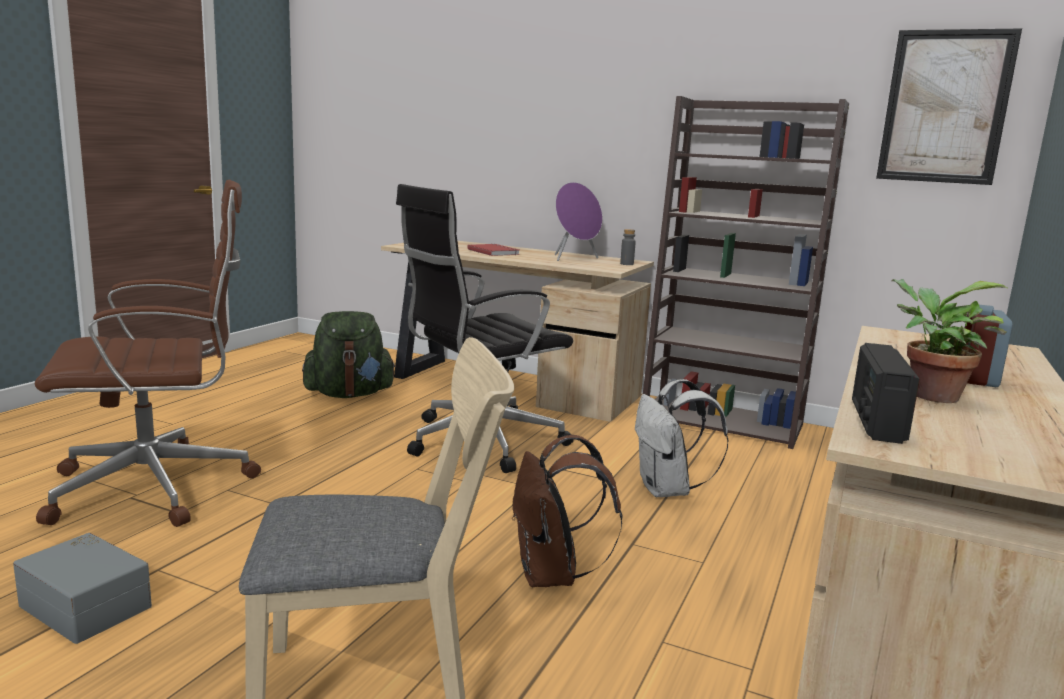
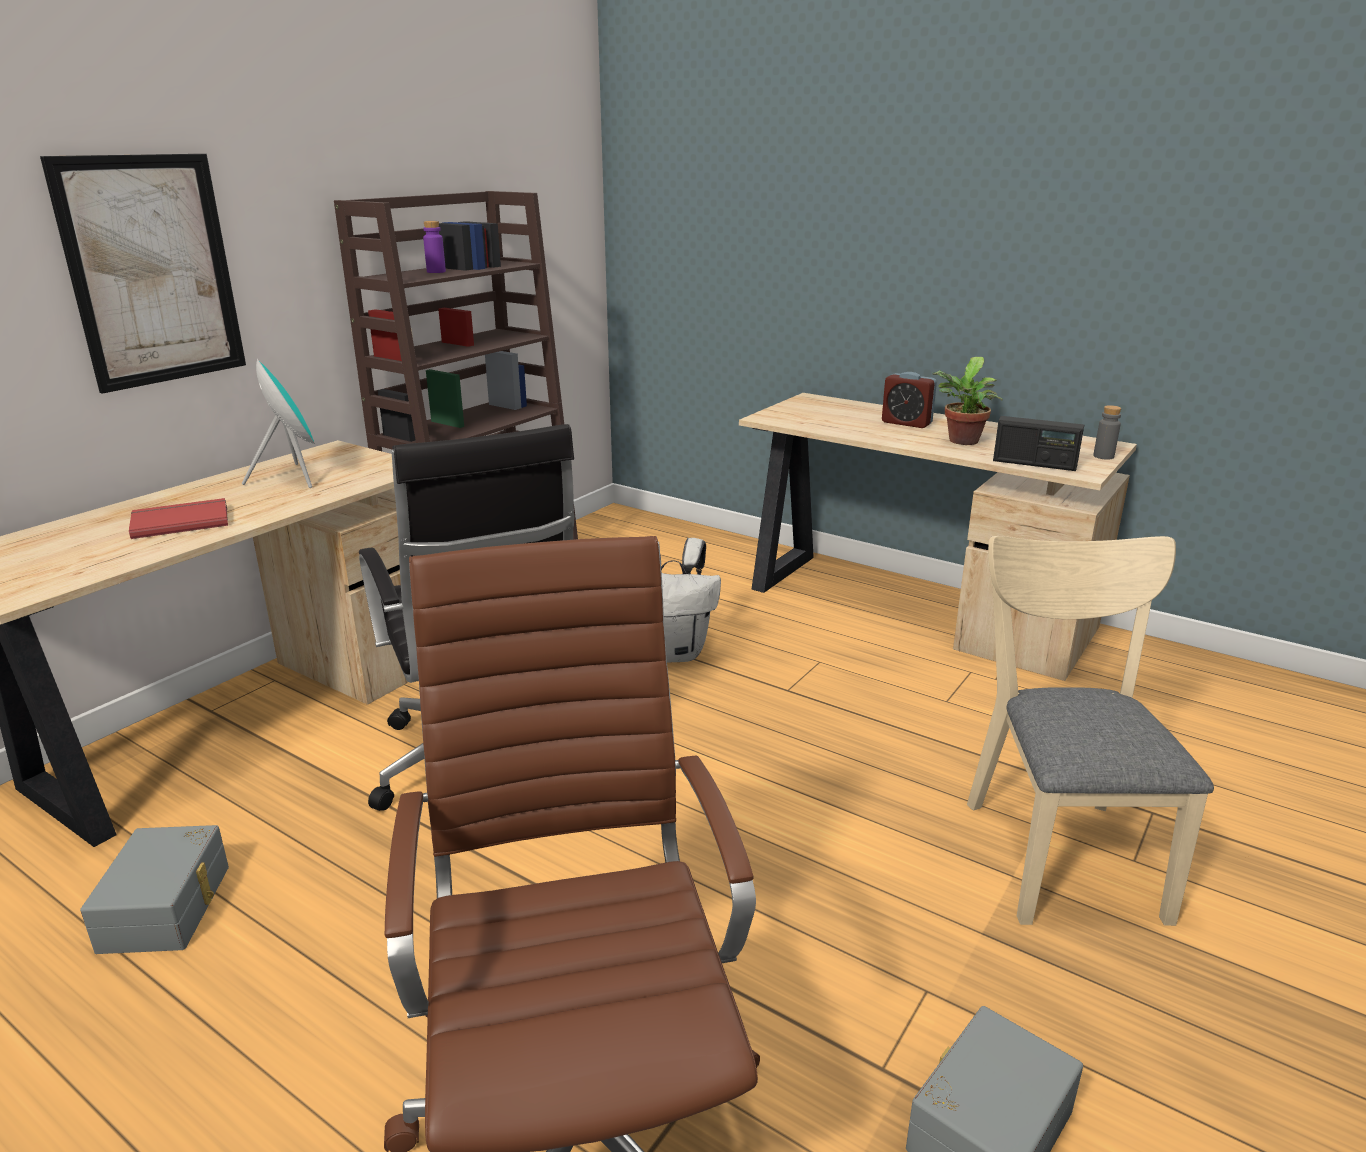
camera: 80 degrees left, 10 degrees up
green backpack [302,311,396,398] -> grey storage box [80,825,229,954]
brown backpack [512,435,623,587] -> none
purple speaker [555,182,603,261] -> turquoise speaker [242,359,315,488]
grey bottle [620,229,636,265] -> grey bottle moved to [1093,405,1122,460]
picture [876,29,1022,185] -> picture moved to [40,154,246,394]
none -> purple bottle [423,221,446,273]

